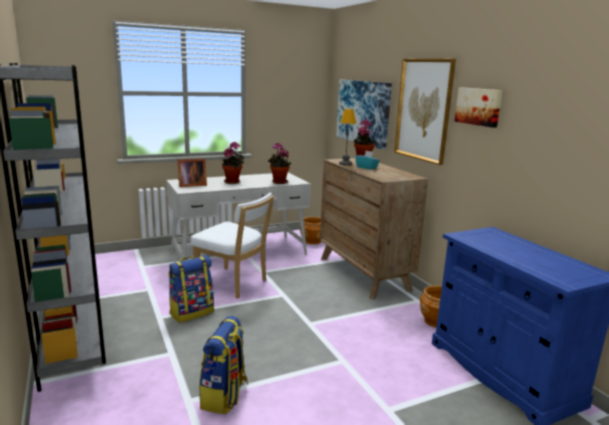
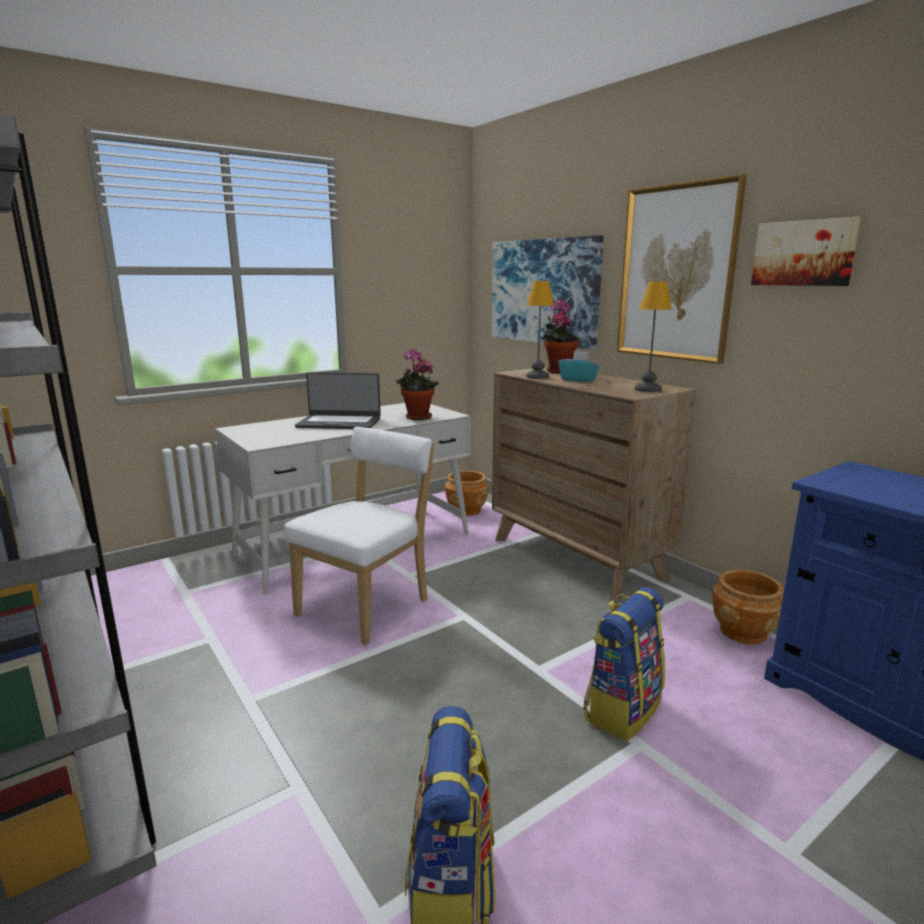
camera: 10 degrees left, 0 degrees up
backpack [168,255,214,323] -> backpack moved to [583,587,665,741]
picture frame [177,159,207,187] -> none
white chair [191,193,274,299] -> white chair turned 75 degrees counterclockwise [284,427,435,645]
potted plant [222,142,245,184] -> laptop [295,372,381,429]
none -> table lamp [635,282,672,392]

